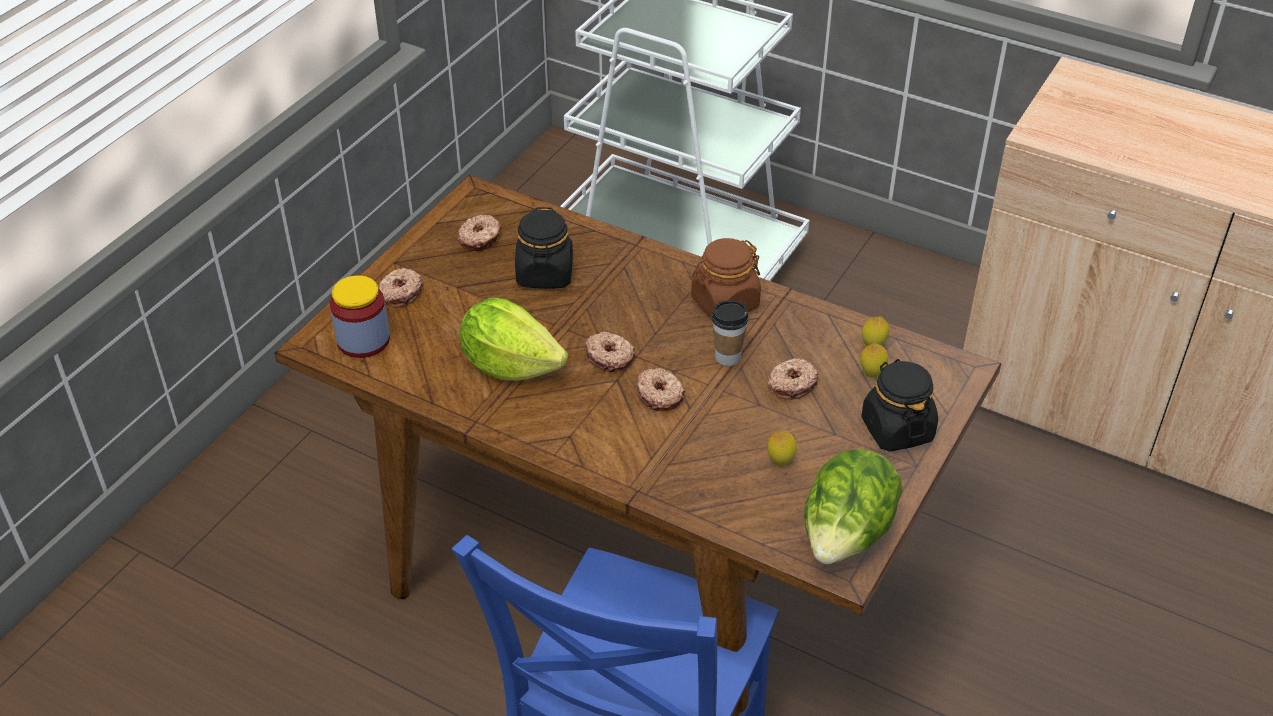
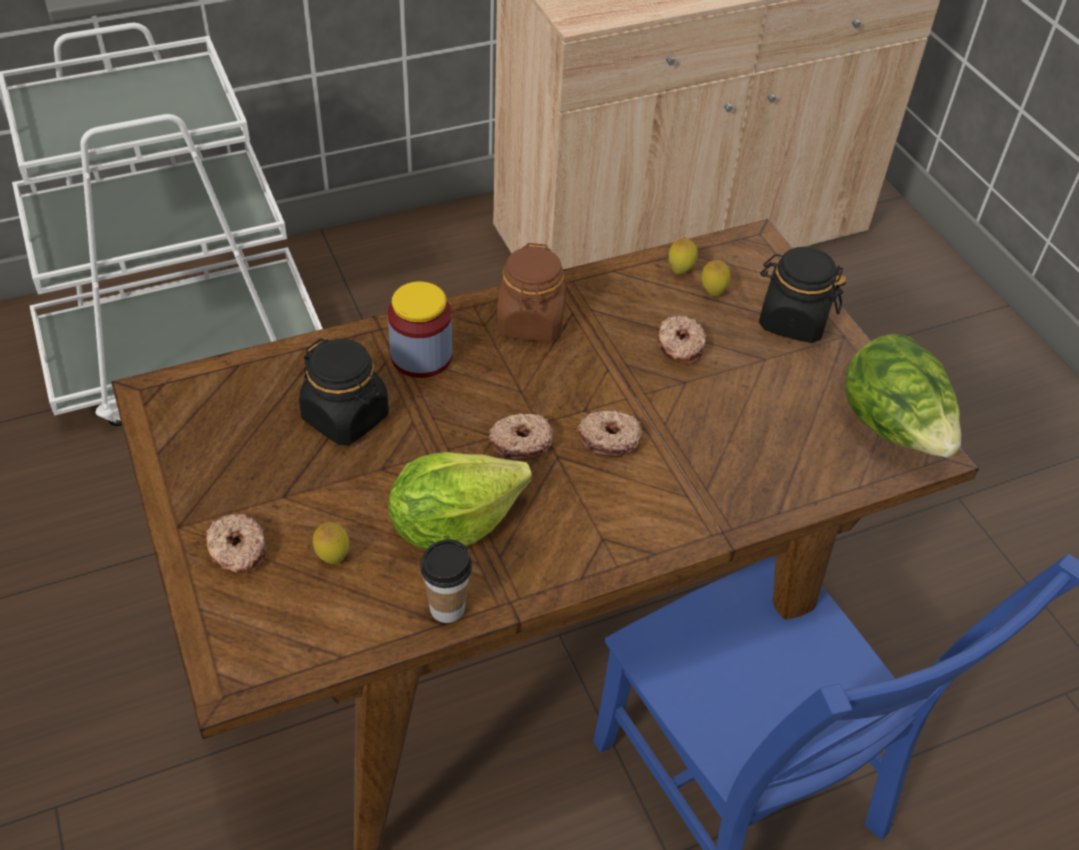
camera: 55 degrees left, 5 degrees up
jar [330,275,390,358] -> jar moved to [388,281,452,378]
donut [457,214,501,251] -> none
cup [712,300,749,366] -> cup moved to [420,539,472,623]
lemon [768,431,797,466] -> lemon moved to [313,522,349,564]

